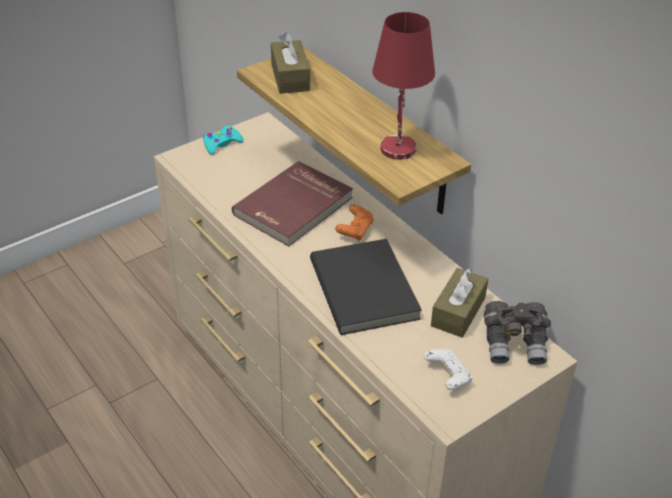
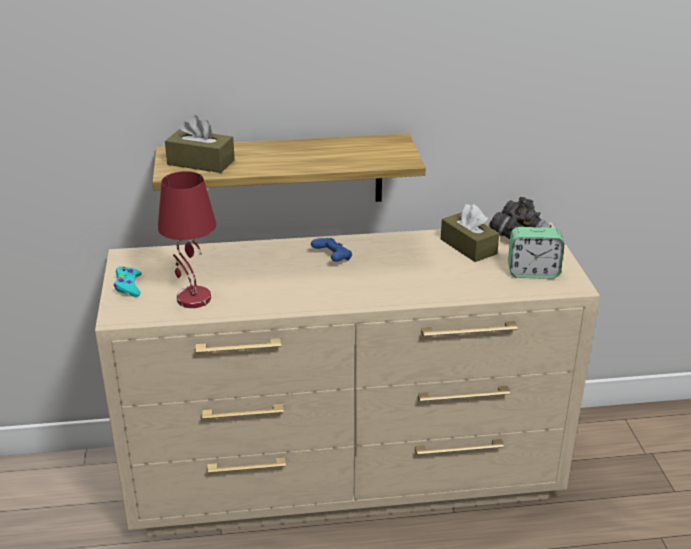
camera: 60 degrees left, 10 degrees down
red book [232,161,353,247] -> none
black book [310,239,422,335] -> none
orange game controller [335,204,374,241] -> blue game controller [311,238,352,262]
red table lamp [372,12,435,160] -> red table lamp moved to [158,171,216,308]
white game controller [424,349,472,390] -> alarm clock [508,227,564,279]

